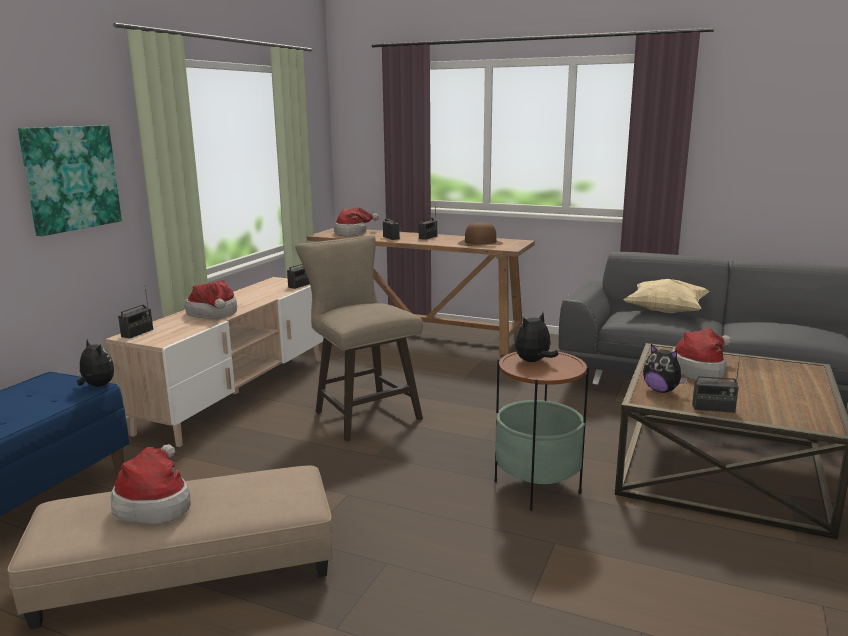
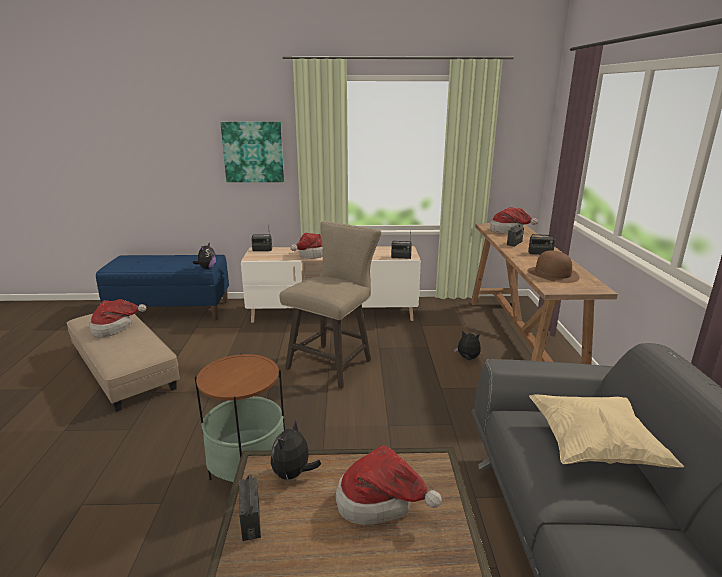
camera: 65 degrees right, 5 degrees up
plush toy [515,313,559,362] -> plush toy moved to [454,331,481,361]

